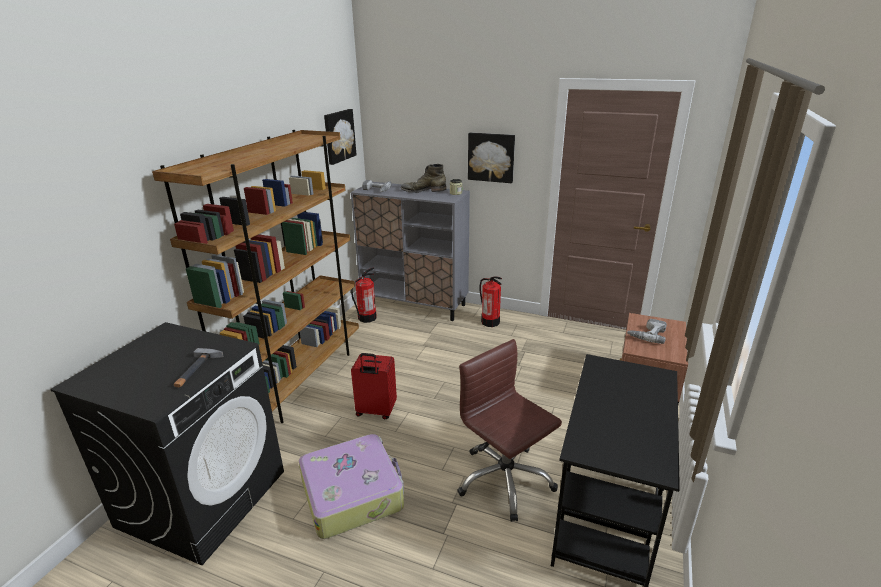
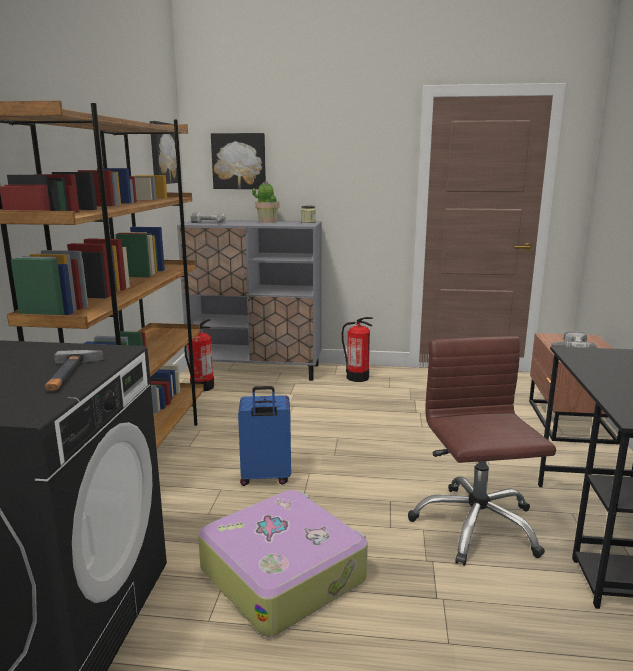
camera: 15 degrees left, 10 degrees down
red suitcase [351,353,397,419] -> blue suitcase [238,386,291,486]
green boot [401,164,447,193] -> potted plant [252,181,279,223]
brown office chair [457,339,562,522] -> brown office chair turned 45 degrees clockwise [408,336,556,566]
picture [468,133,515,183] -> picture moved to [211,133,266,189]

